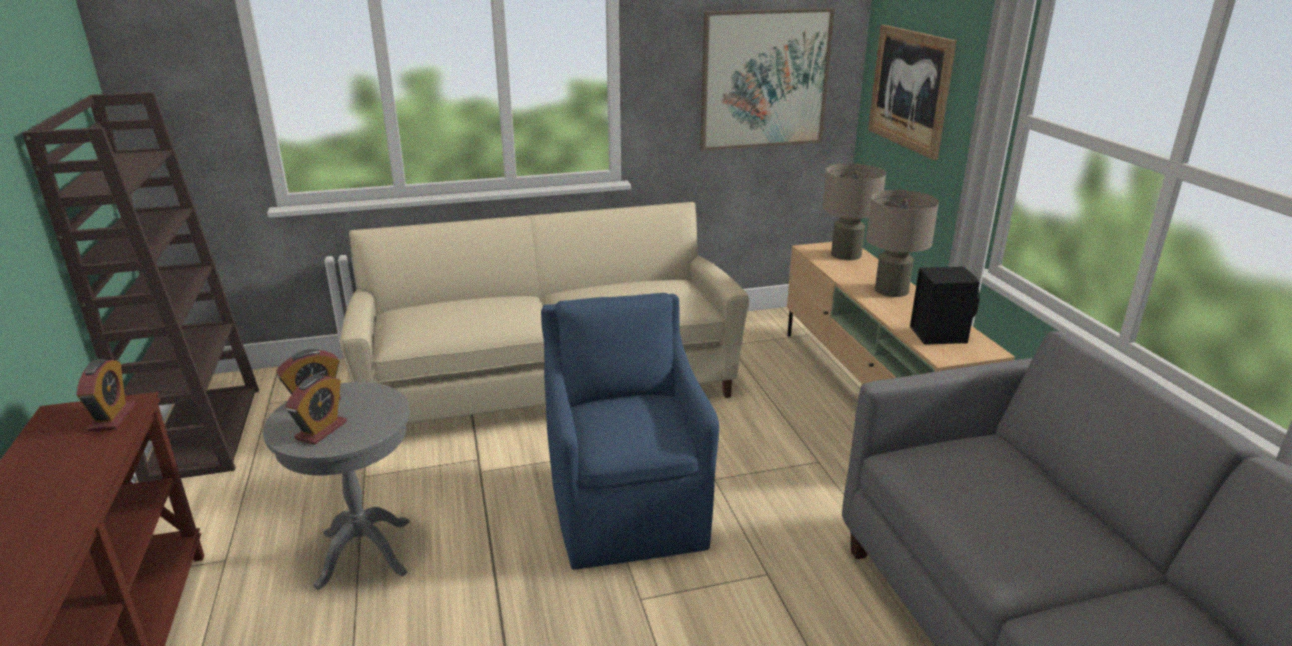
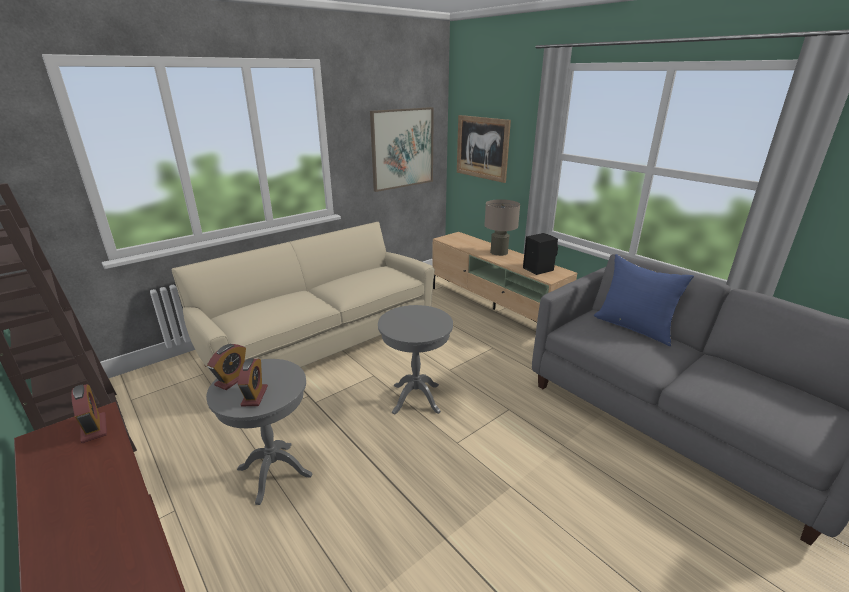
camera: 25 degrees left, 0 degrees up
blue armchair [541,293,719,570] -> grey side table [378,305,453,415]
beige table lamp [822,163,886,260] -> none
none -> blue pillow [594,254,694,346]

